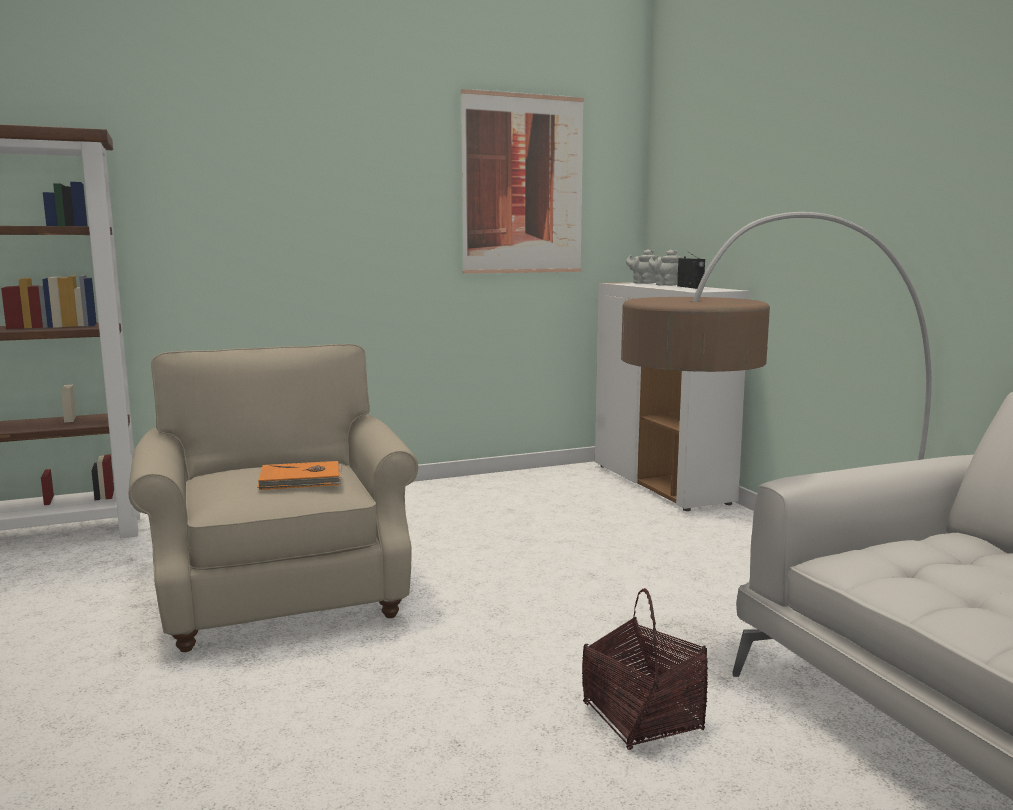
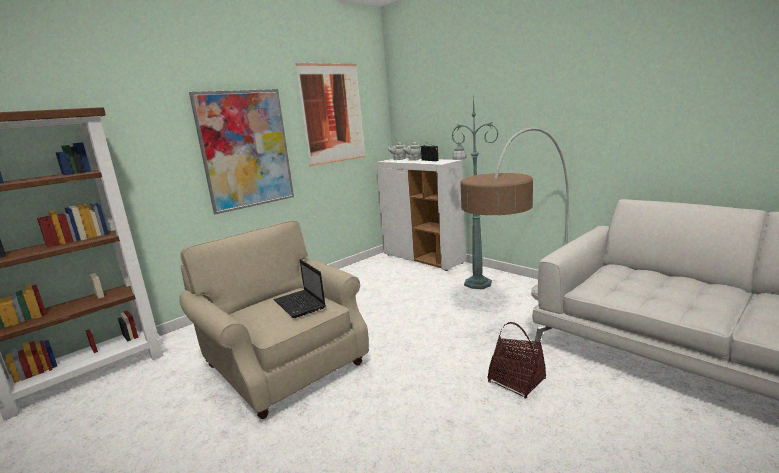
camera: 20 degrees left, 5 degrees up
orange book [257,461,342,490] -> laptop [274,259,326,318]
none -> picture [189,89,294,214]
none -> green floor lamp [452,95,499,289]

